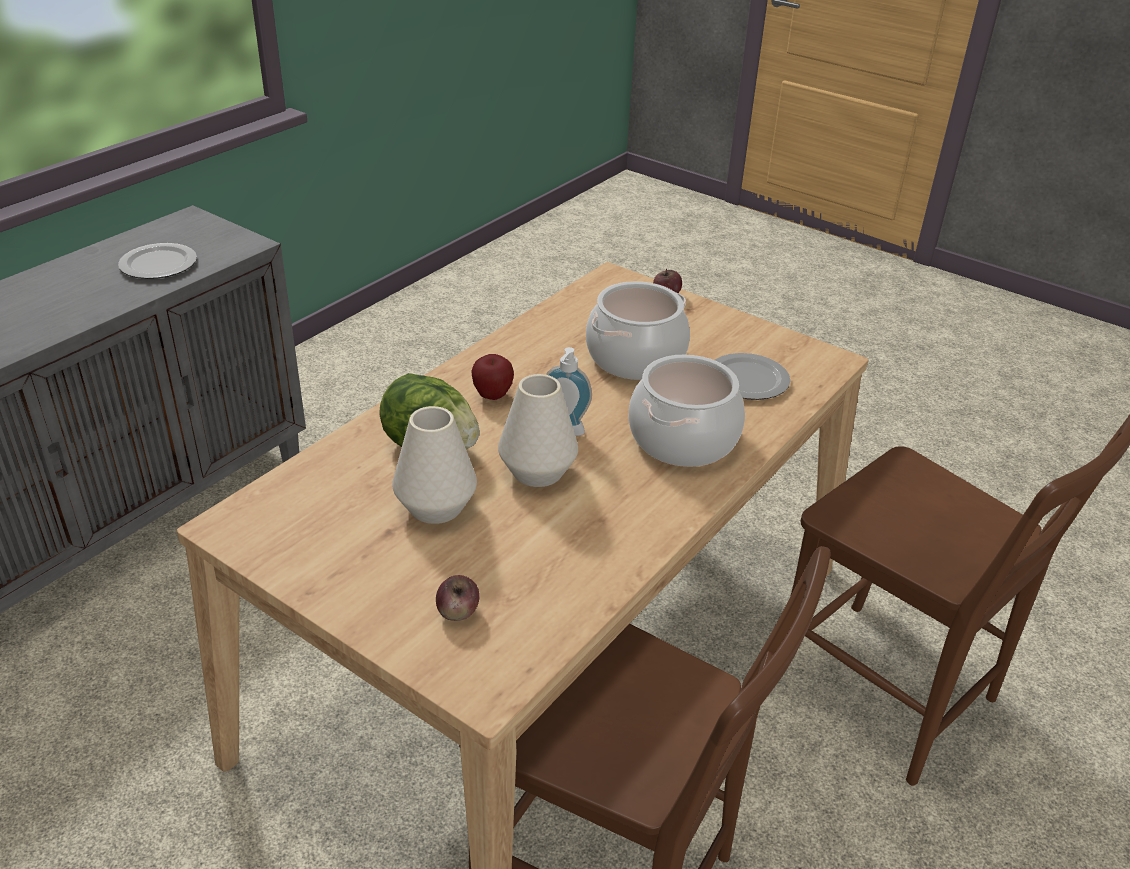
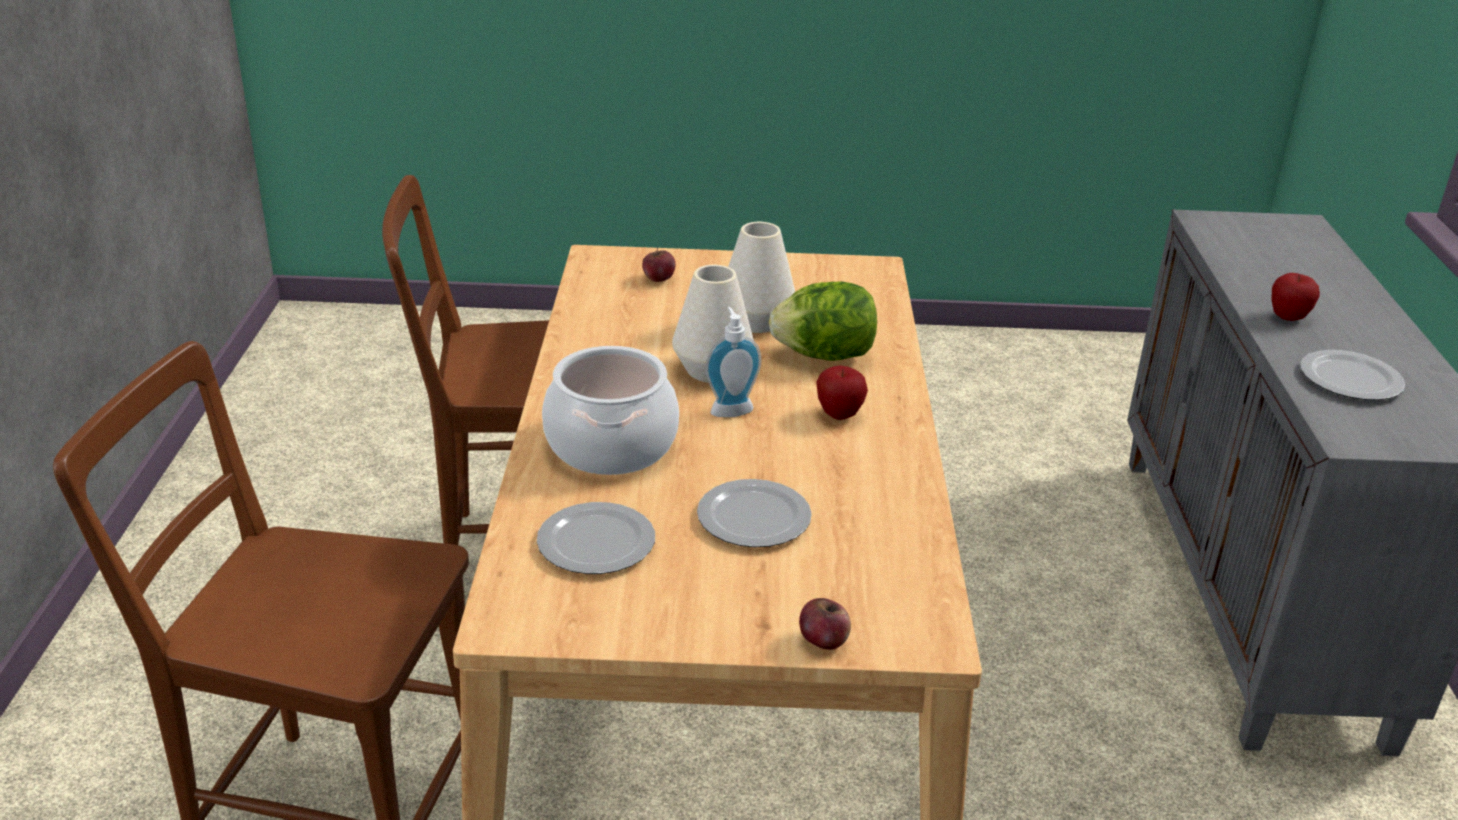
camera: 145 degrees right, 5 degrees down
cooking pot [586,281,690,380] -> plate [697,479,812,547]
none -> apple [1271,273,1320,321]

